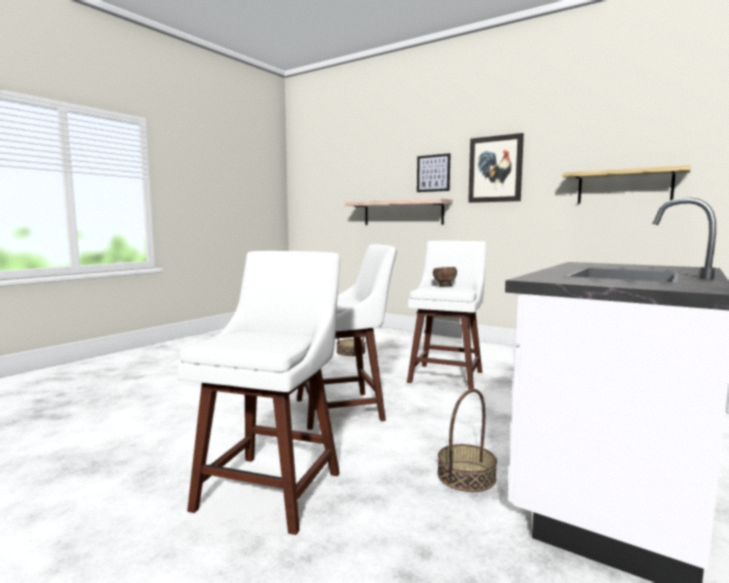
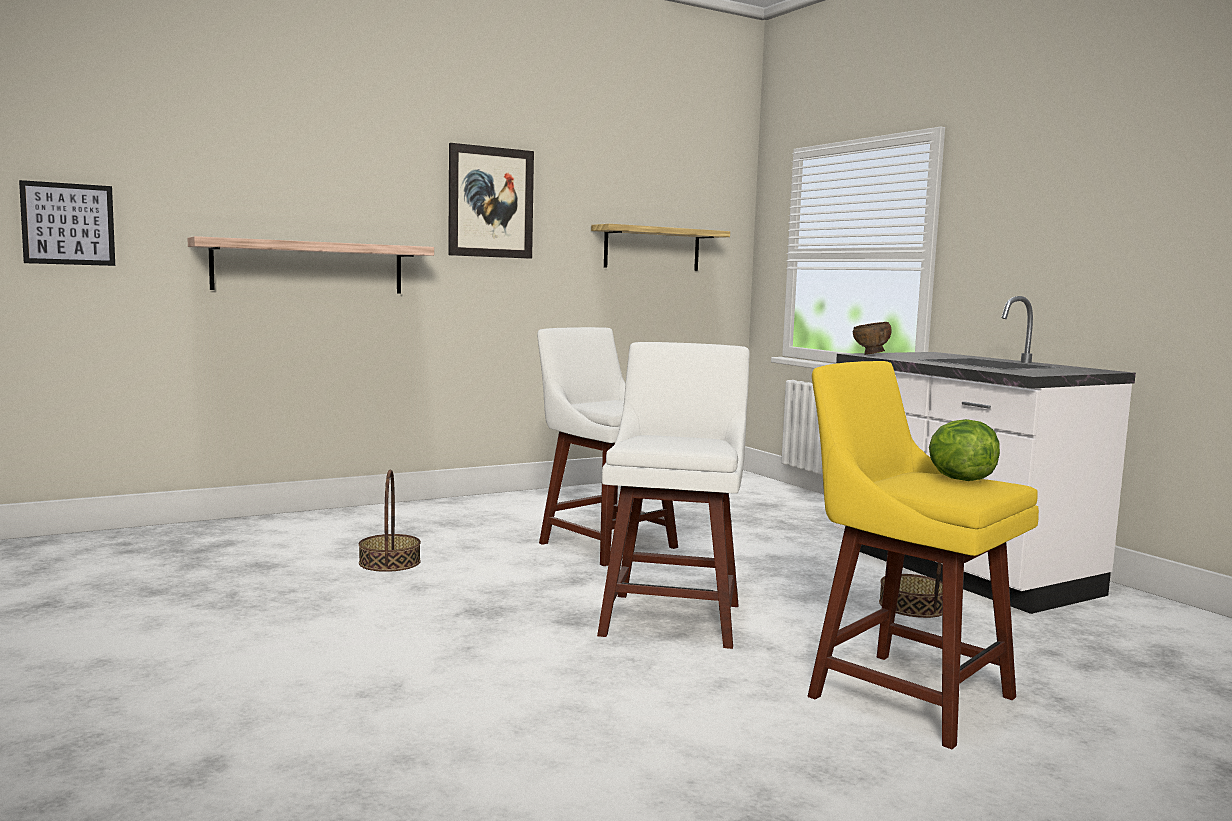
camera: 65 degrees left, 0 degrees up
white stool [178,251,340,535] -> yellow stool [807,361,1039,749]
picture [417,153,450,192] -> picture moved to [19,180,115,266]
brown bowl [433,267,457,287] -> brown bowl moved to [853,322,892,355]
none -> lettuce [929,419,1000,481]

